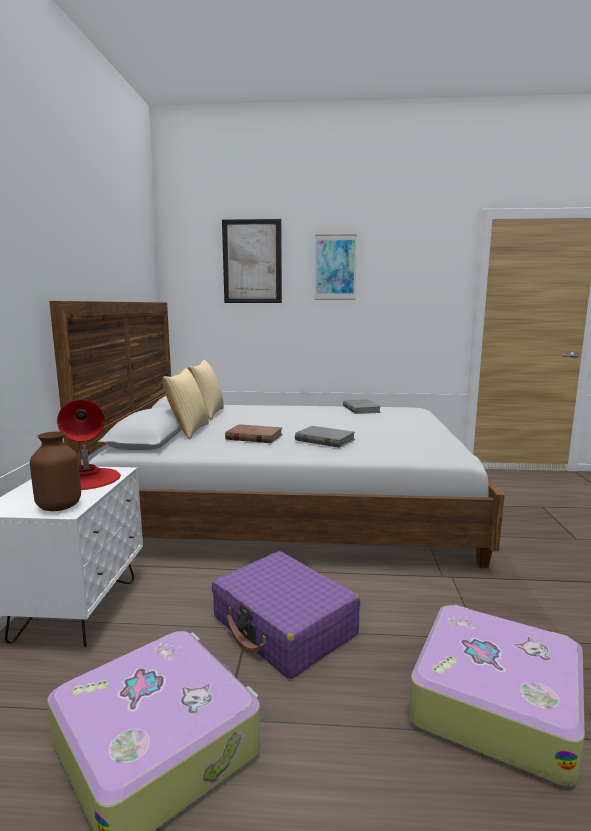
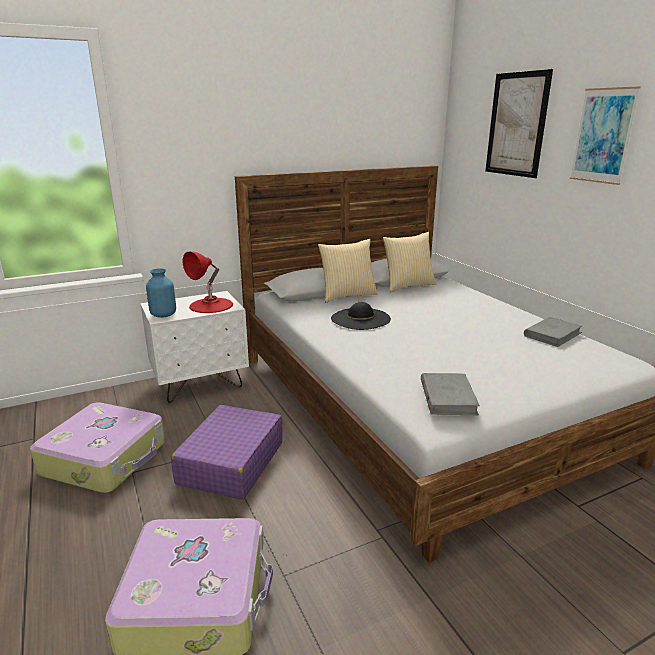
camera: 60 degrees right, 10 degrees up
brown vase [30,432,81,511] -> blue vase [146,268,176,318]
brown book [225,424,283,443] -> black hat [331,302,391,330]
grey book [295,426,355,448] -> grey book moved to [421,373,480,415]

